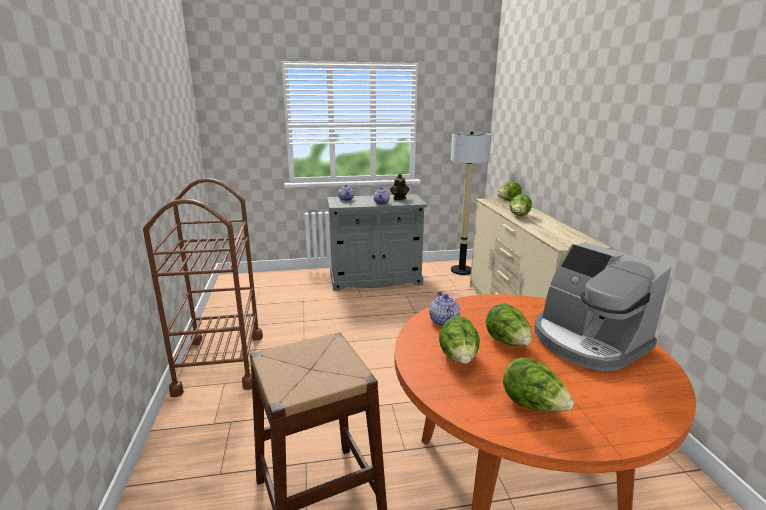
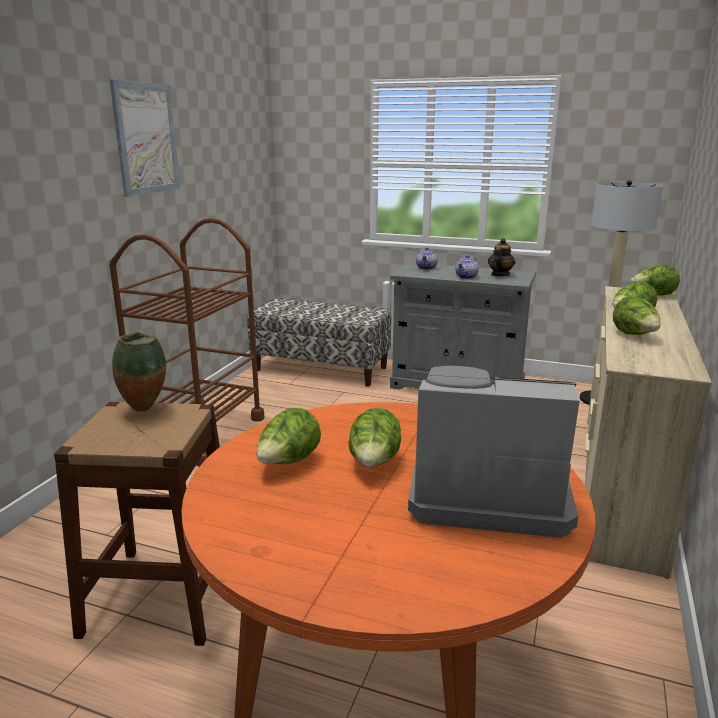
camera: 30 degrees right, 0 degrees up
teapot [429,291,460,326] -> none
lettuce [503,357,574,411] -> lettuce moved to [613,296,660,335]
coffee machine [534,242,671,372] -> coffee machine turned 105 degrees clockwise [408,366,580,538]
none -> picture [110,79,180,197]
none -> vase [112,332,166,412]
none -> bench [247,298,391,387]

